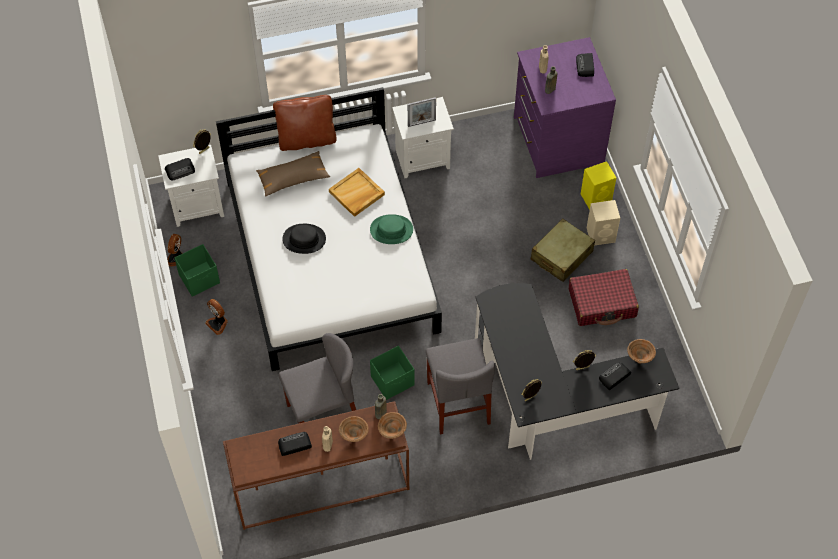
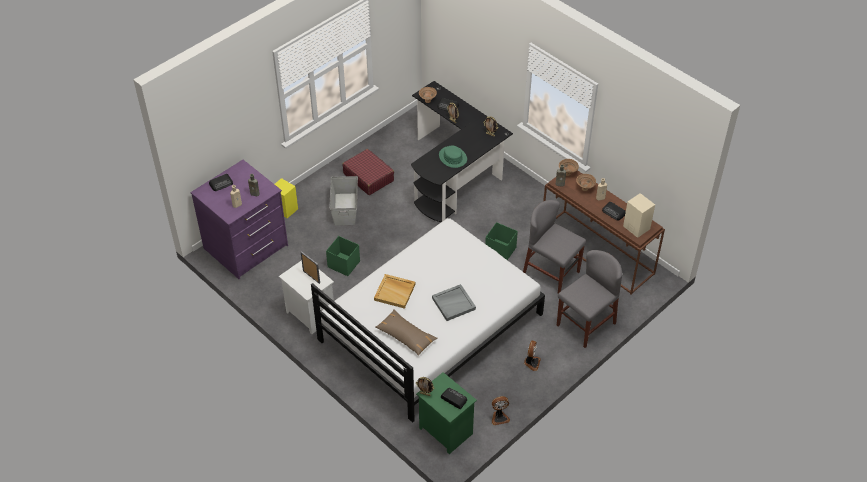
camera: 120 degrees left, 10 degrees down
white nightstand [158,145,224,227] -> green nightstand [416,372,477,454]
green storage box [174,244,220,297] -> green storage box moved to [326,236,360,276]
brown pillow [273,95,337,151] -> none
black hat [282,224,326,254] -> grey tray [432,284,476,321]
green hat [370,214,413,244] -> green hat moved to [439,145,467,168]
grey chair [426,338,495,434] -> grey chair moved to [557,250,622,348]
beige suitcase [531,218,595,282] -> grey storage box [329,176,358,225]
beige speaker [587,200,620,246] -> beige speaker moved to [623,193,655,238]

